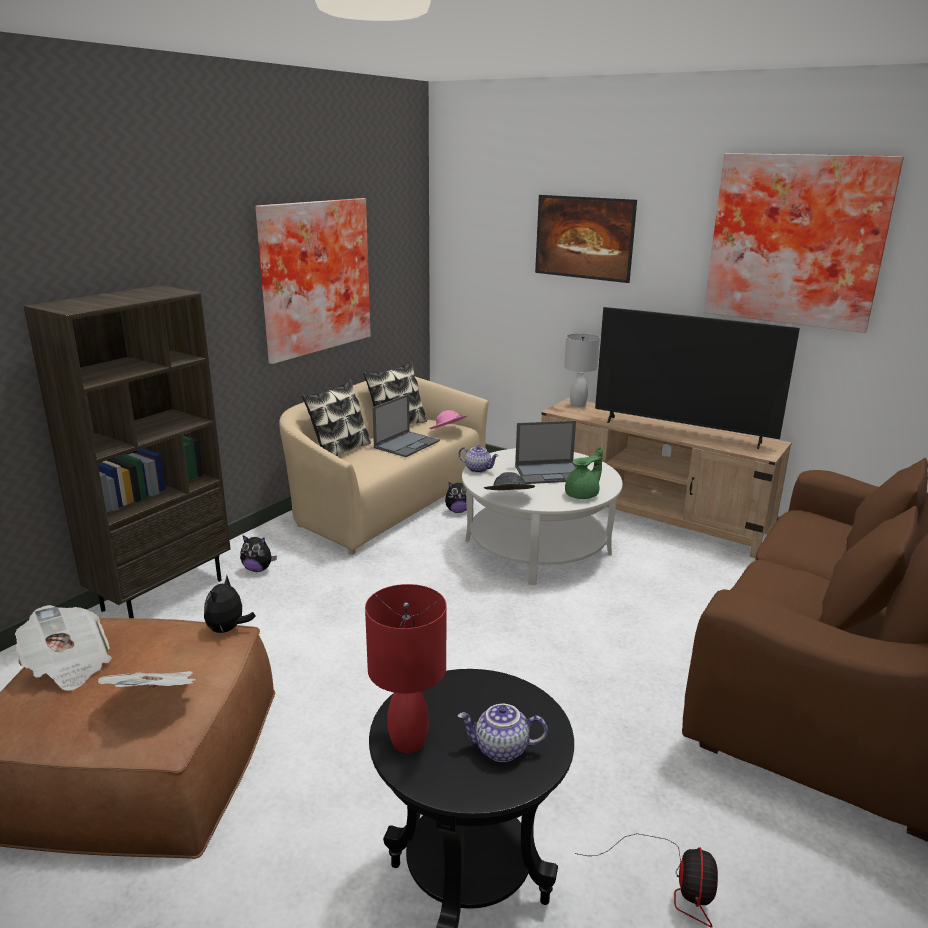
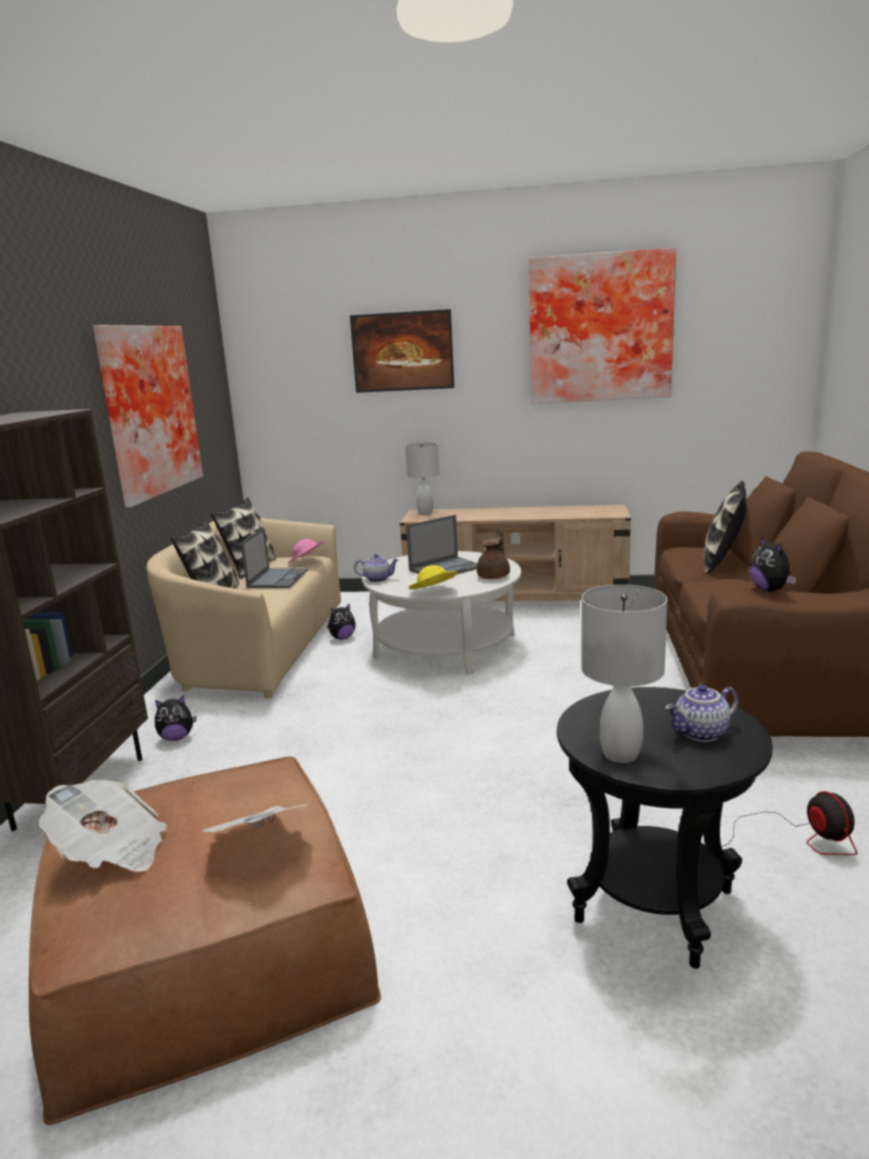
camera: 25 degrees left, 5 degrees down
plush toy [204,575,256,633] -> plush toy moved to [749,537,797,592]
red table lamp [365,584,447,753] -> white table lamp [581,585,667,763]
grey hat [484,472,535,490] -> yellow hat [408,565,457,590]
green teapot [565,447,603,499] -> brown teapot [477,527,510,579]
television [595,307,800,449] -> none
none -> pillow [704,481,747,574]

